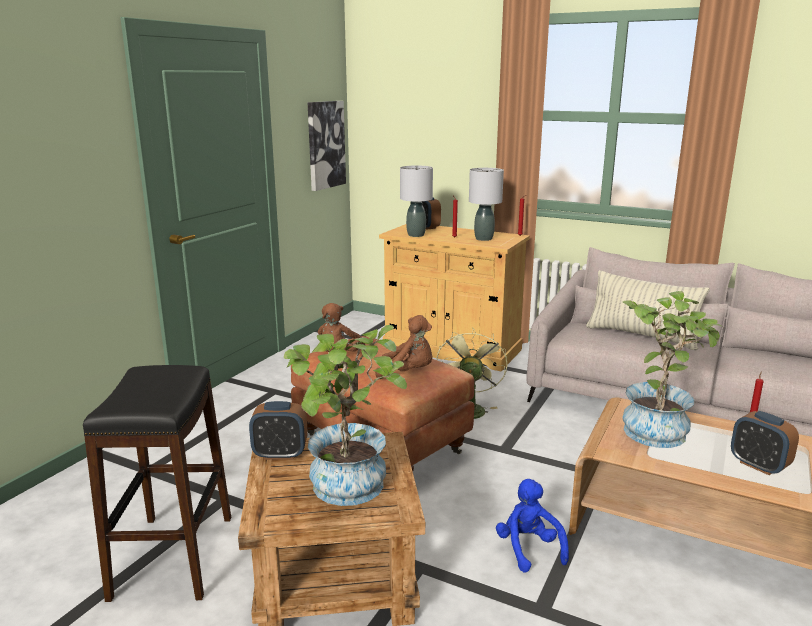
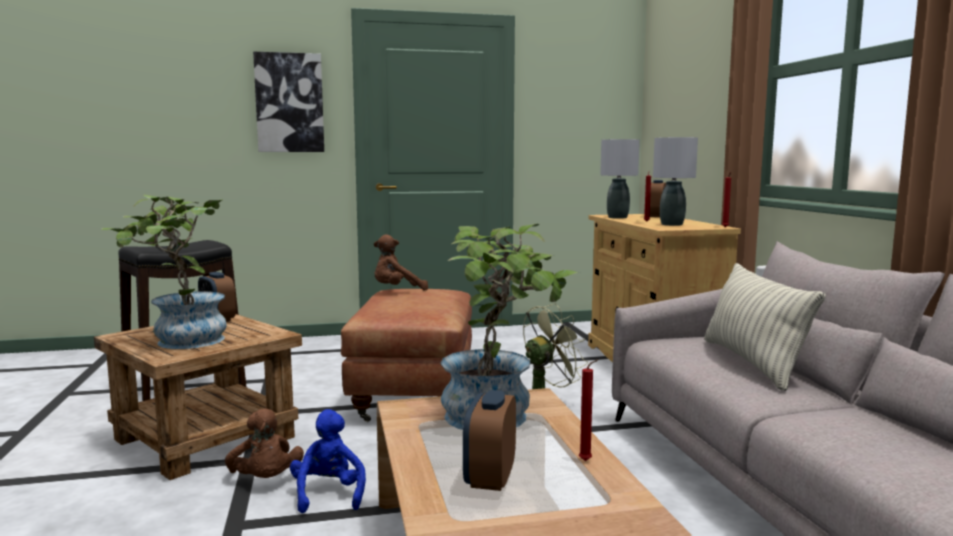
camera: 50 degrees right, 10 degrees down
picture [308,101,346,191] -> picture moved to [253,52,324,152]
brown plush toy [375,315,432,378] -> brown plush toy moved to [225,409,304,478]
blue plush toy [496,479,569,573] -> blue plush toy turned 45 degrees counterclockwise [290,409,366,513]

